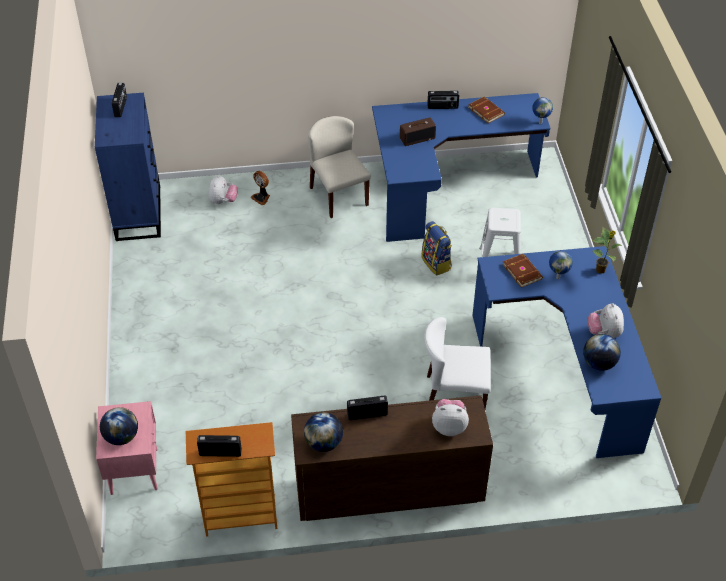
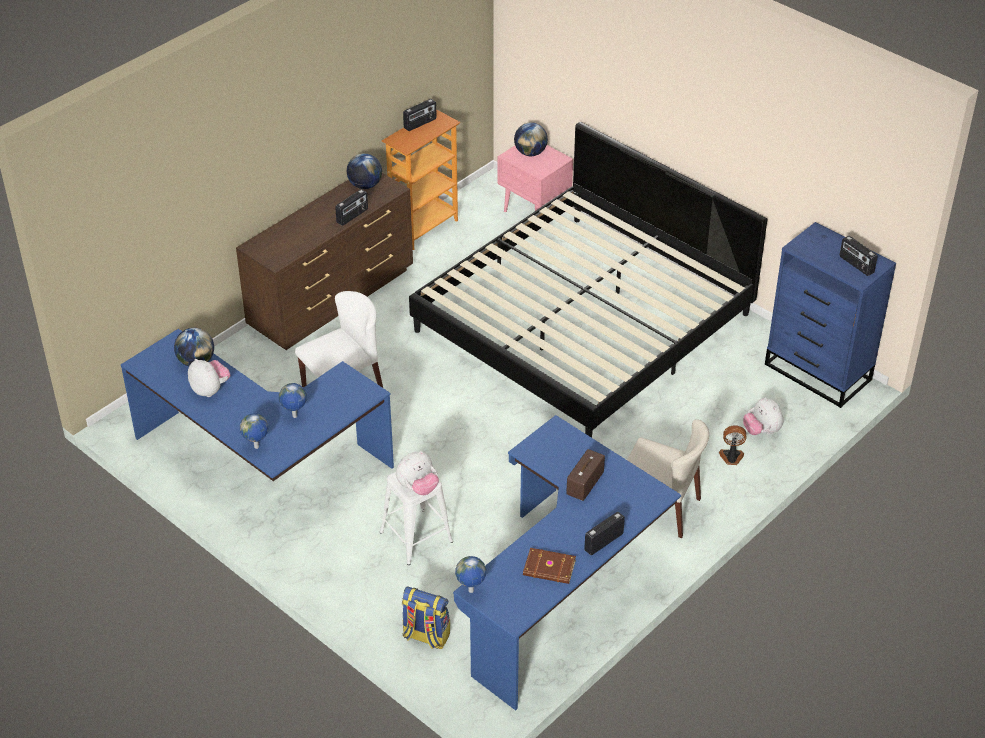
camera: 140 degrees right, 5 degrees down
backpack [421,221,452,276] -> backpack moved to [402,587,450,649]
plush toy [432,399,469,436] -> plush toy moved to [396,451,439,495]
brown book [502,253,543,288] -> none
potted plant [592,227,621,274] -> globe [240,413,268,449]
none -> bed [409,122,767,438]

